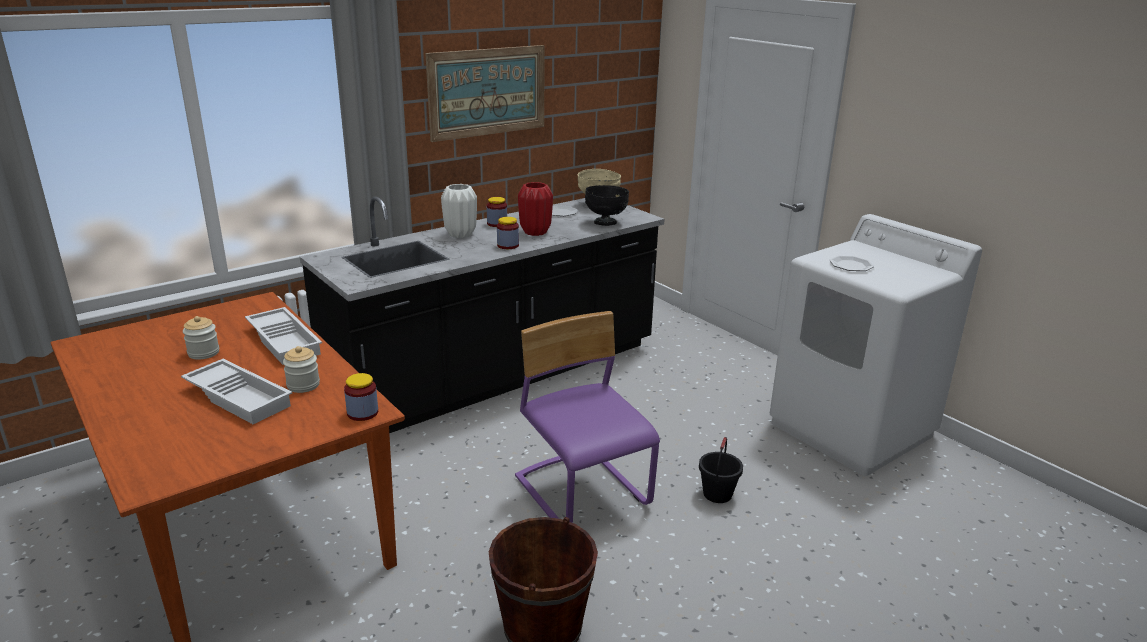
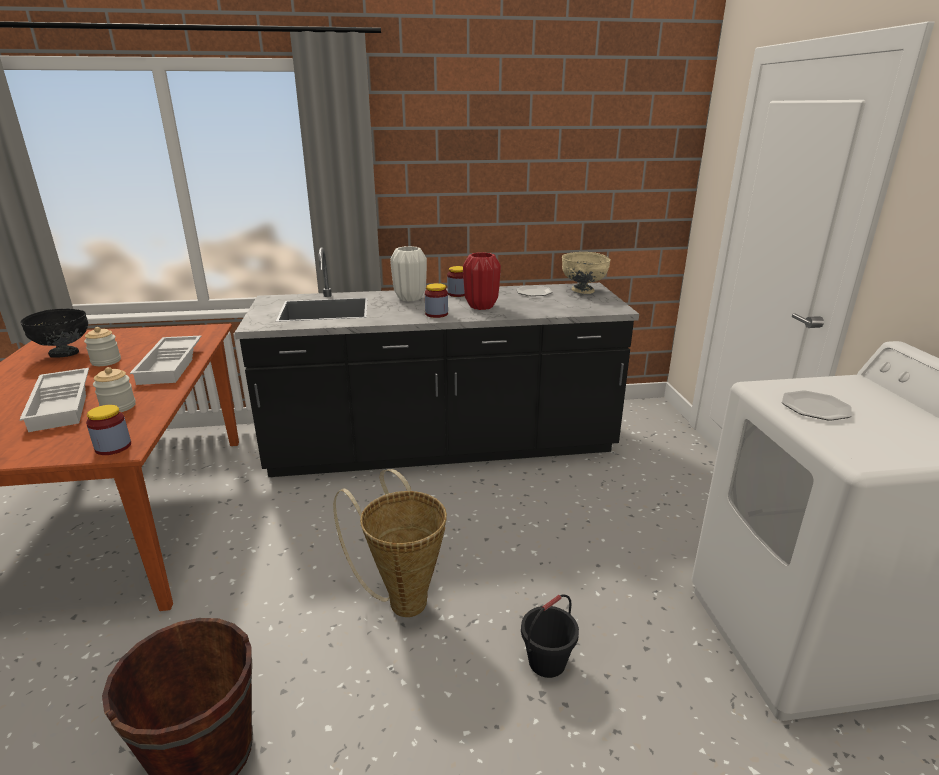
camera: 30 degrees right, 0 degrees up
picture [425,45,545,142] -> none
purple chair [515,311,660,523] -> basket [333,469,447,617]
black bowl [585,185,629,226] -> black bowl moved to [20,308,88,358]

